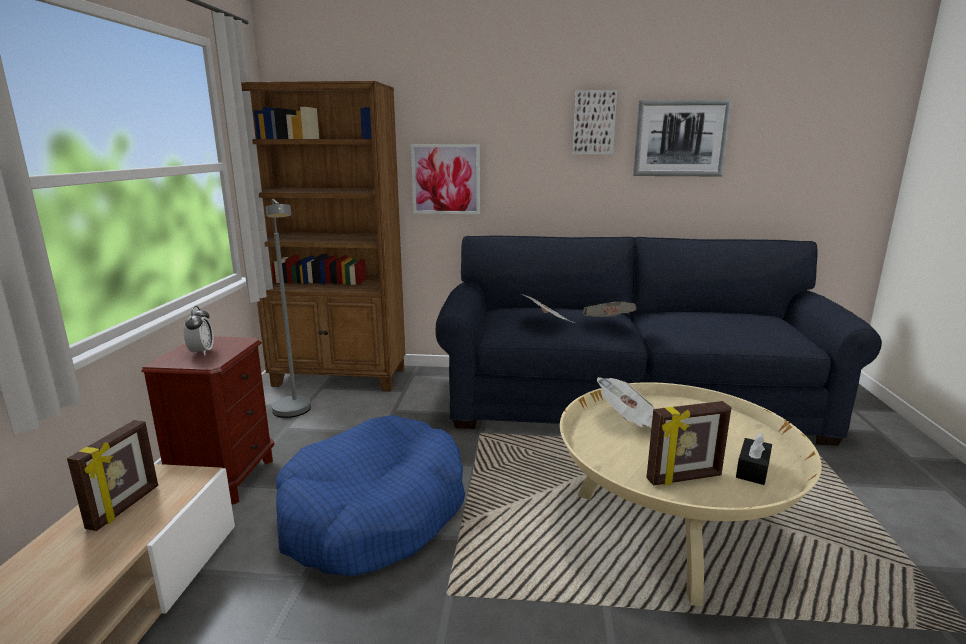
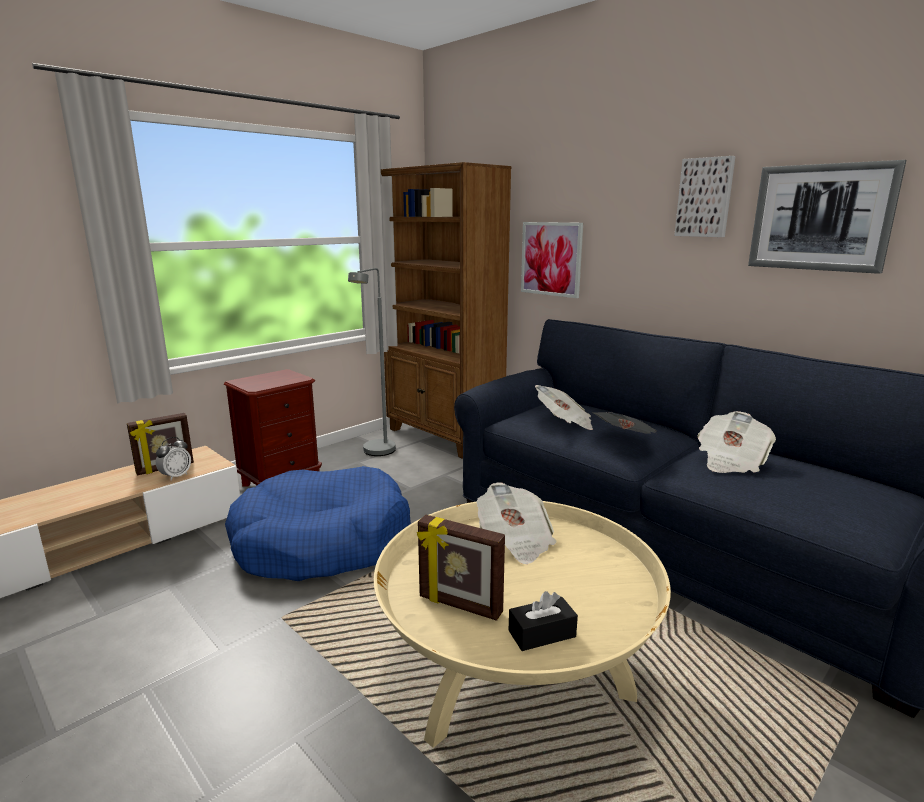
camera: 40 degrees right, 0 degrees up
alarm clock [184,306,214,356] -> alarm clock moved to [156,437,191,480]
none -> newspaper [697,411,776,473]

